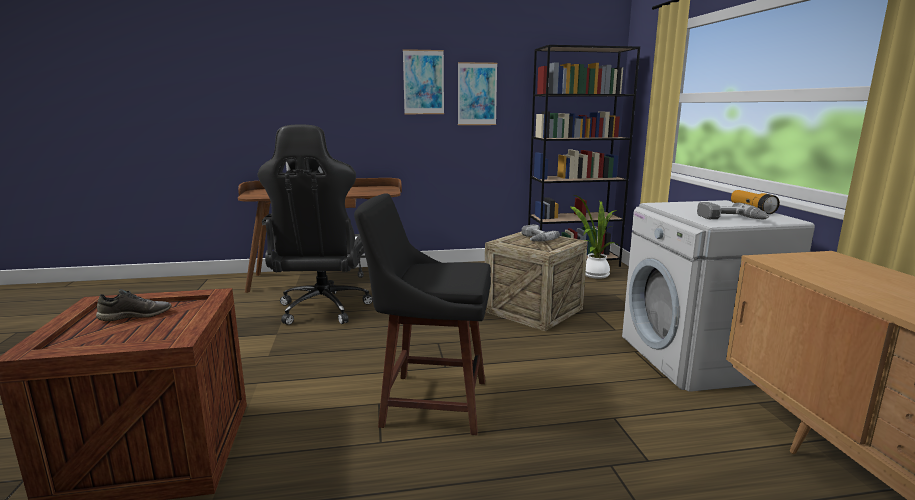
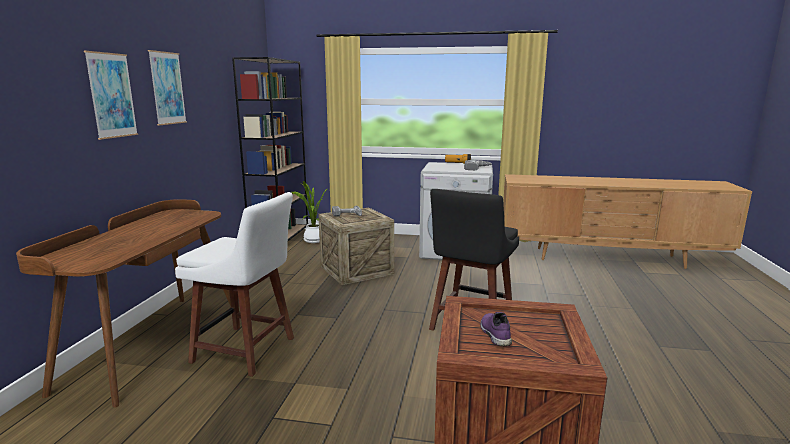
camera: 70 degrees left, 0 degrees up
grey shoe [96,289,172,321] -> purple shoe [480,312,512,346]
black office chair [258,124,373,325] -> white stool [175,192,294,377]
picture [458,62,497,125] -> picture moved to [84,51,138,140]

